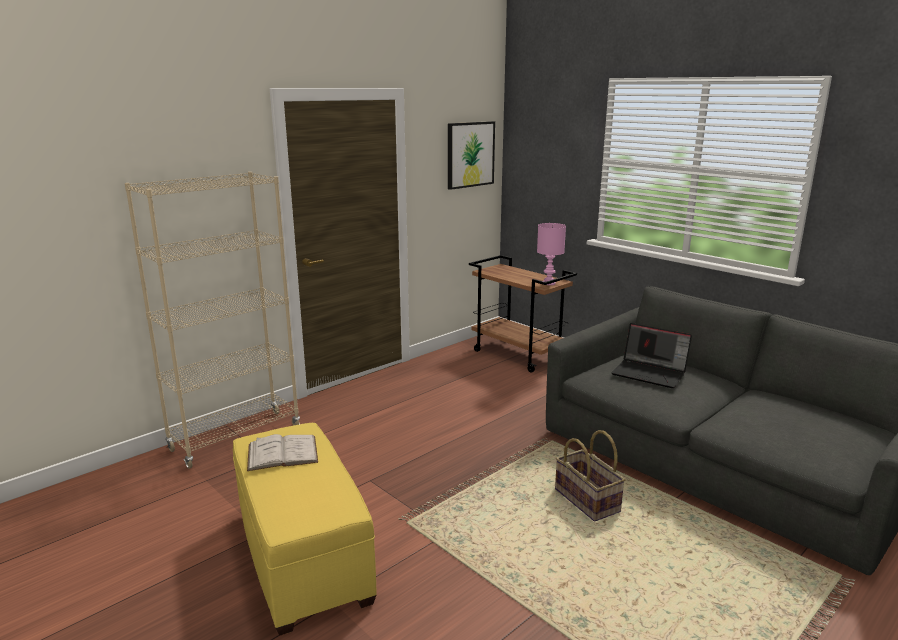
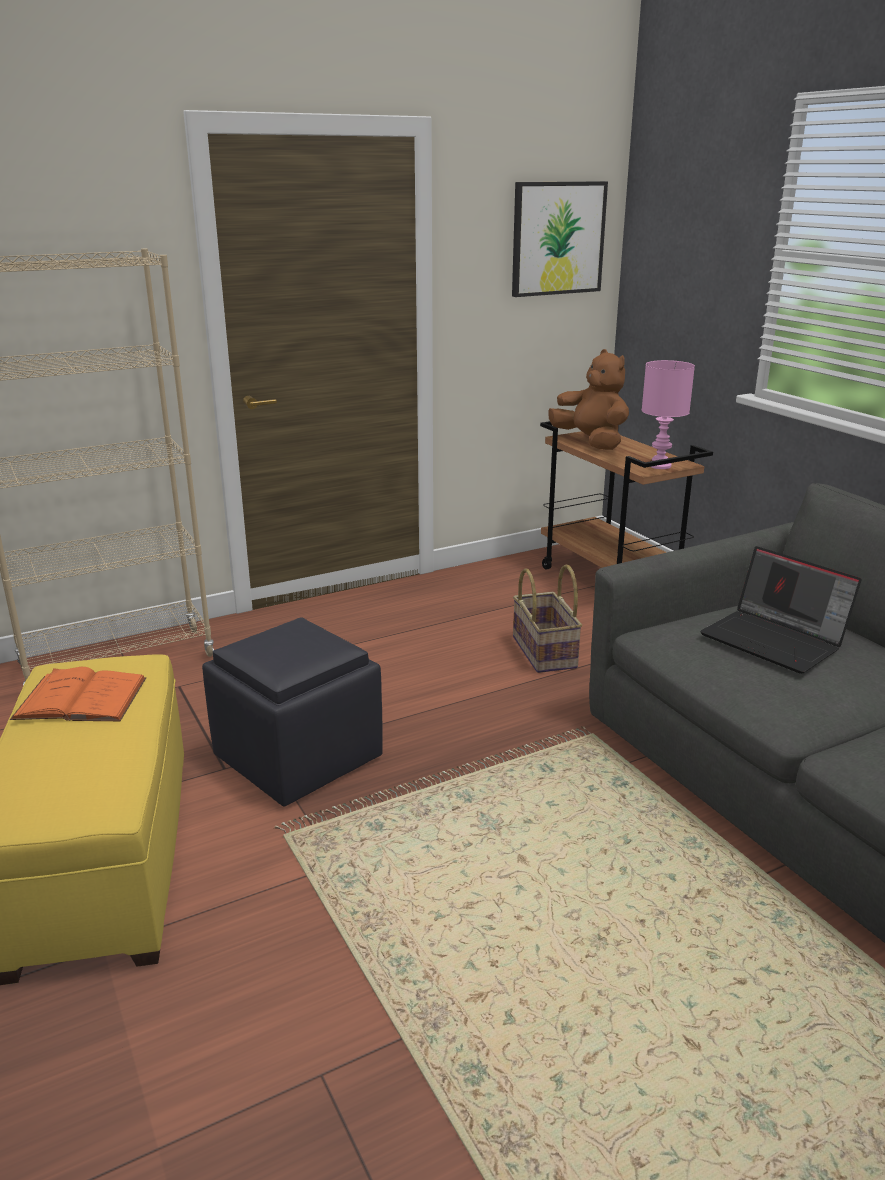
camera: 15 degrees right, 5 degrees up
white book [247,434,318,471] -> orange book [10,667,146,721]
basket [555,430,625,521] -> basket moved to [513,565,582,673]
none -> black ottoman [202,617,383,806]
none -> brown plush toy [548,349,629,450]

